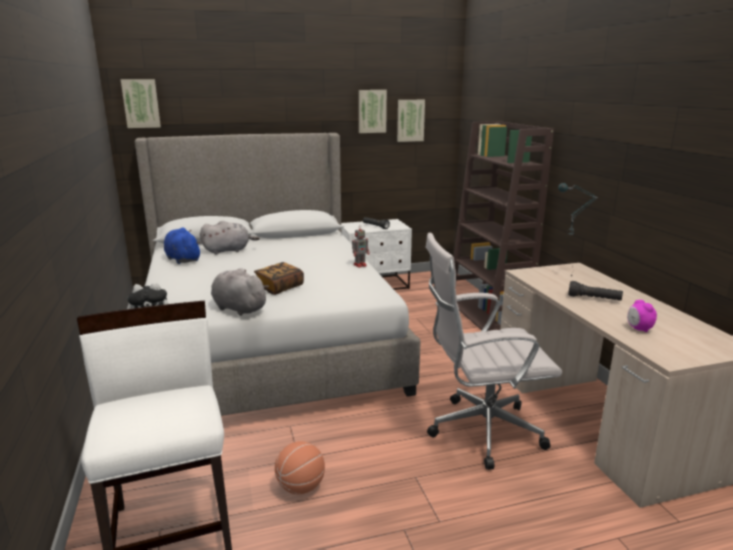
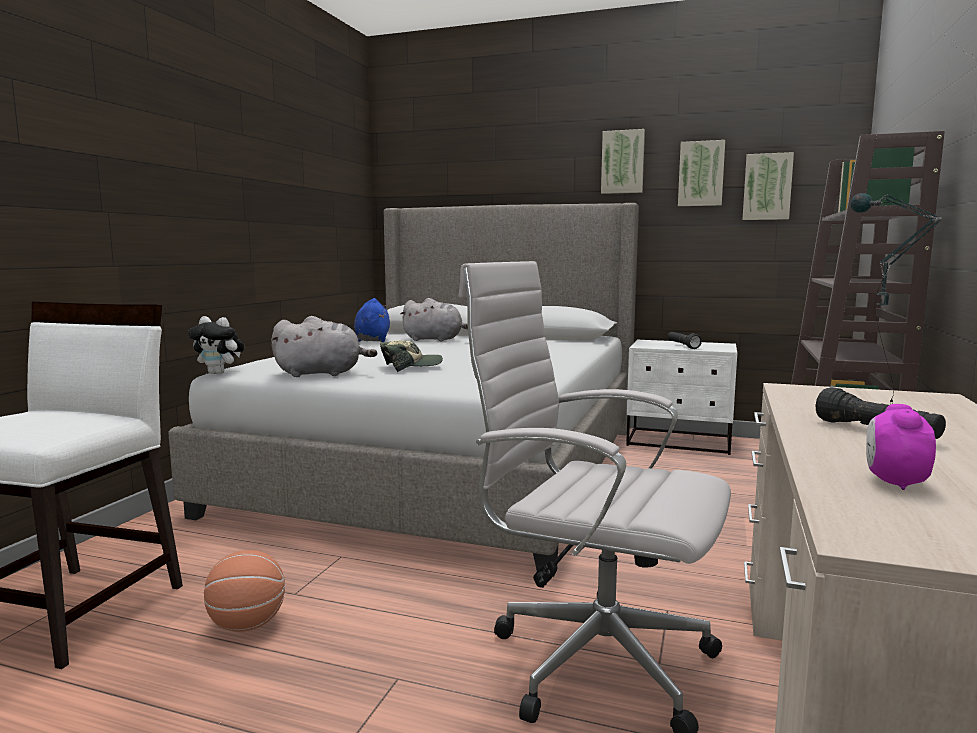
camera: 35 degrees right, 10 degrees down
picture [121,79,161,128] -> picture moved to [601,129,645,194]
grey plush toy [211,268,269,316] -> grey plush toy turned 105 degrees clockwise [270,316,377,377]
book [254,262,304,295] -> cap [380,340,443,372]
toy robot [352,225,370,268] -> none

